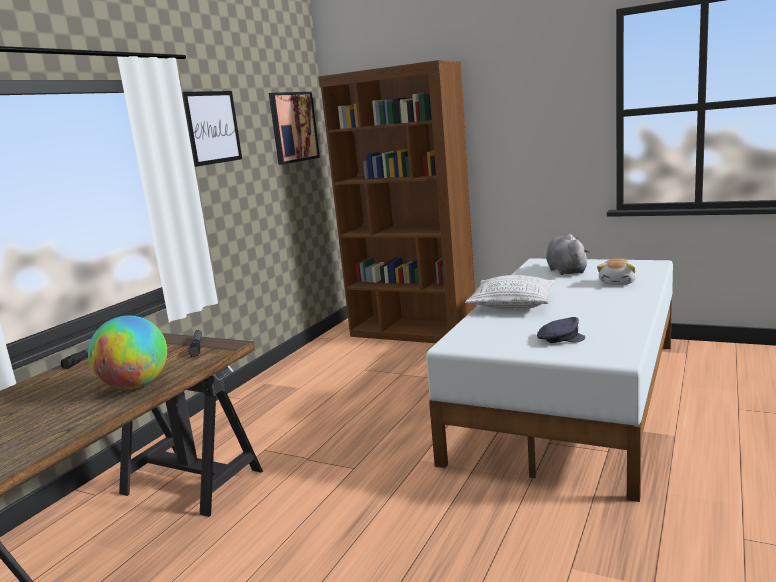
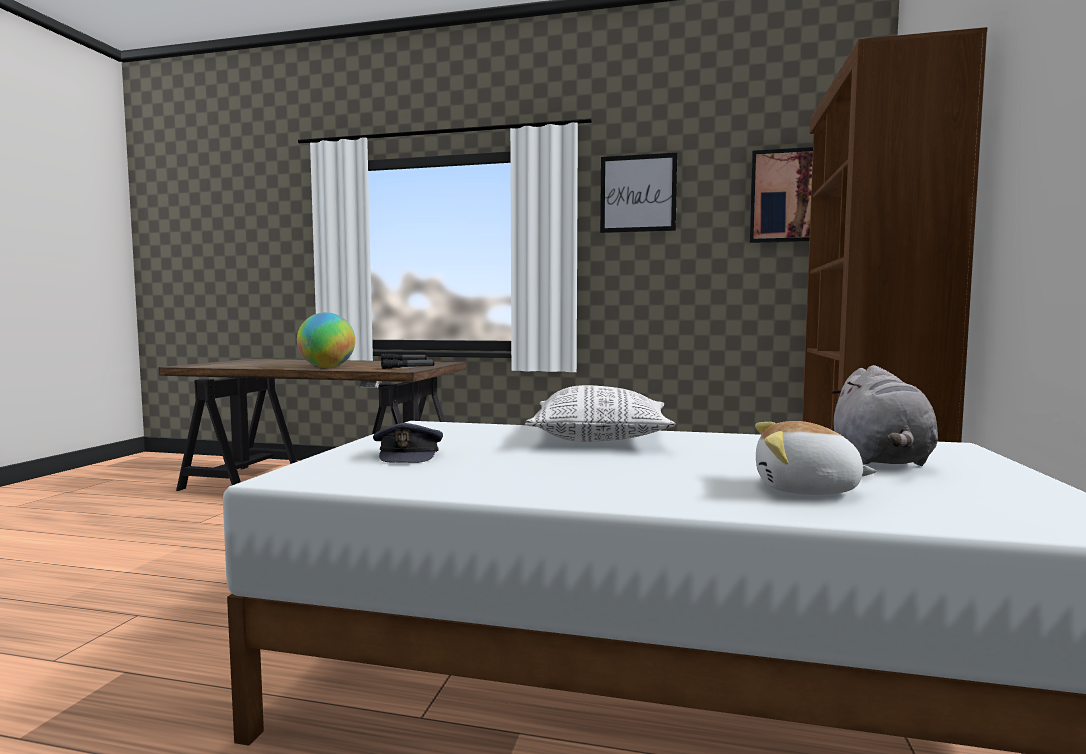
camera: 75 degrees right, 10 degrees down
grey plush toy [546,234,590,275] -> grey plush toy turned 120 degrees clockwise [831,365,938,466]

